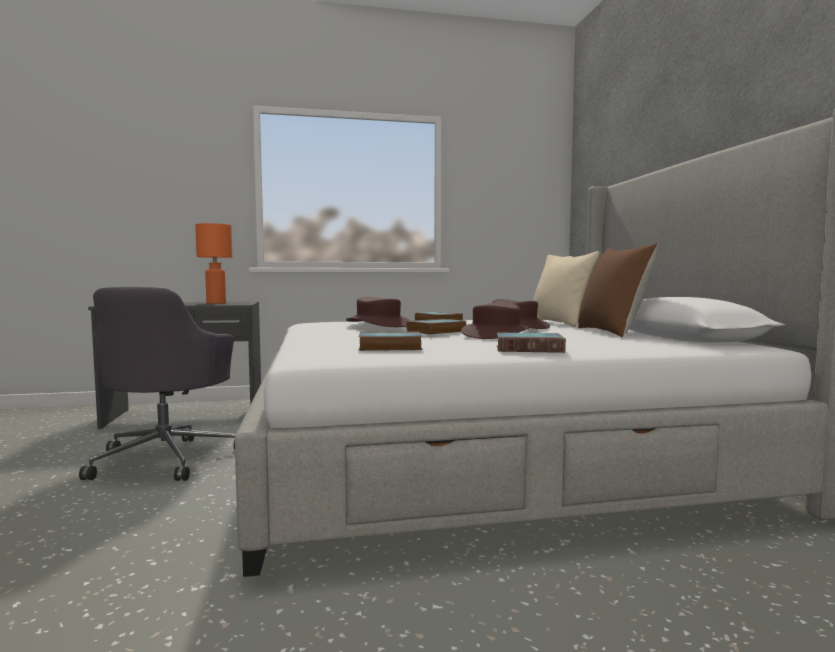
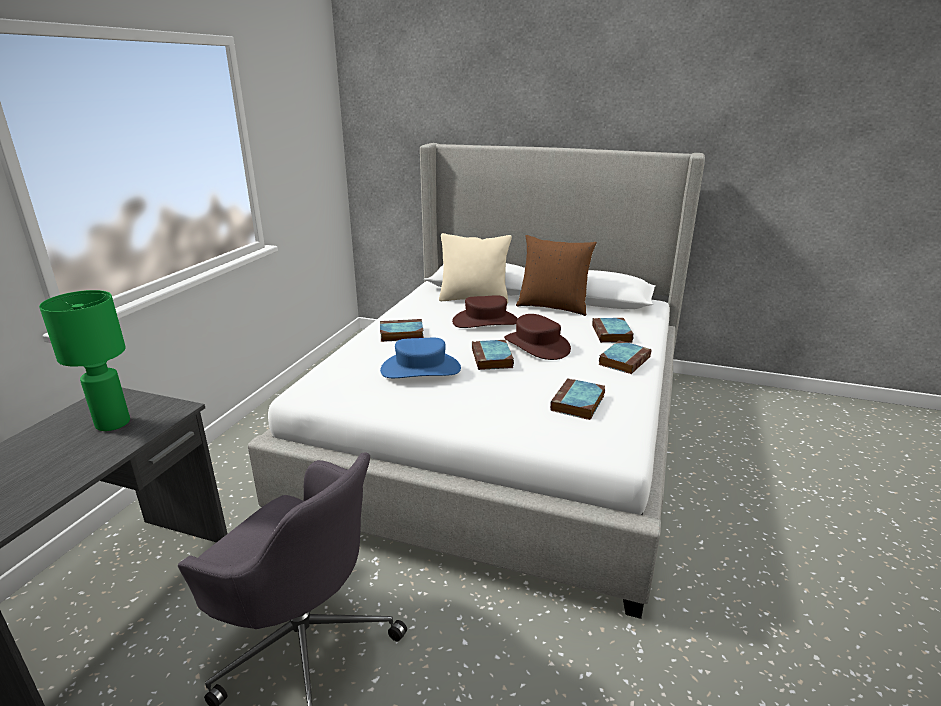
camera: 60 degrees left, 20 degrees up
orange table lamp [195,223,232,304] -> green table lamp [39,290,130,431]
brown hat [346,297,411,327] -> blue hat [380,338,461,378]
none -> book [592,318,634,343]

